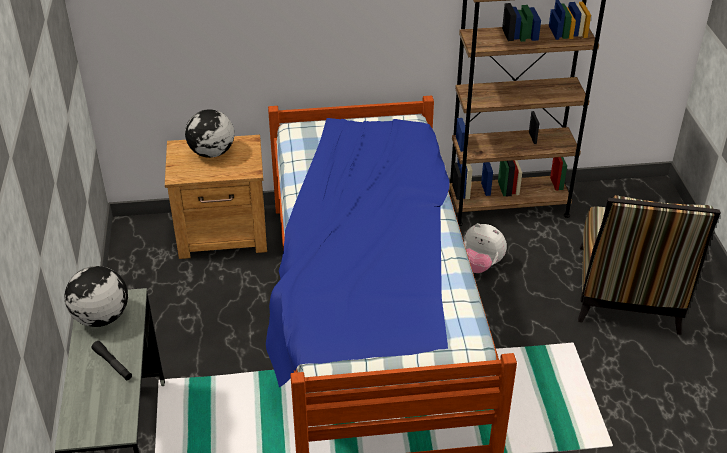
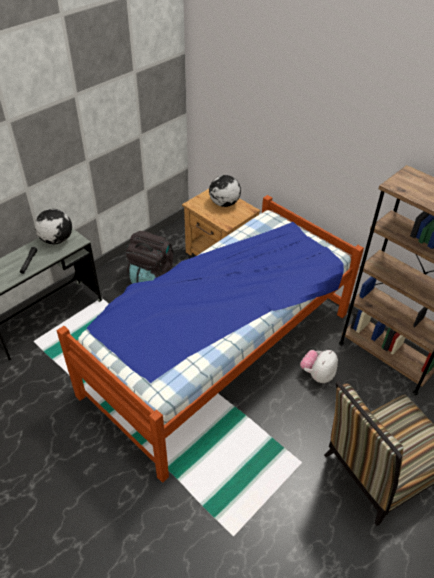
camera: 50 degrees right, 5 degrees up
plush toy [464,223,507,273] -> plush toy turned 45 degrees clockwise [300,350,338,383]
none -> black backpack [126,231,173,284]

